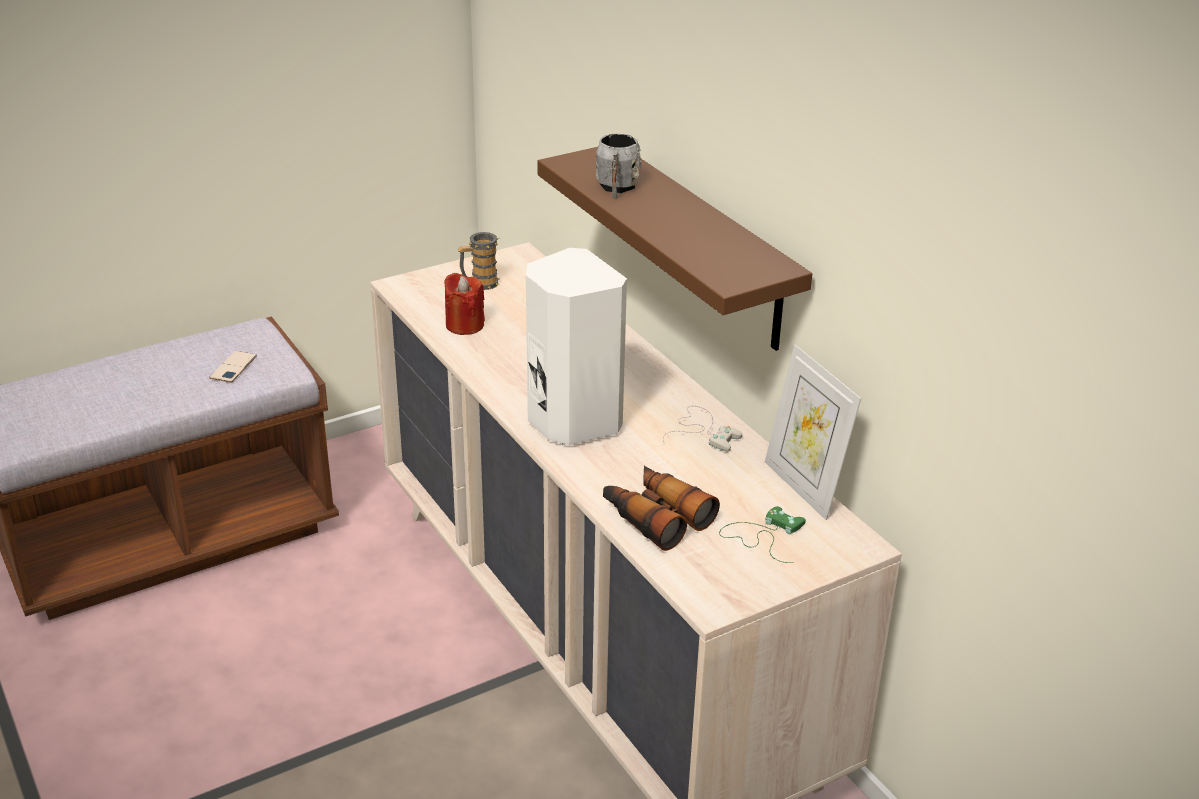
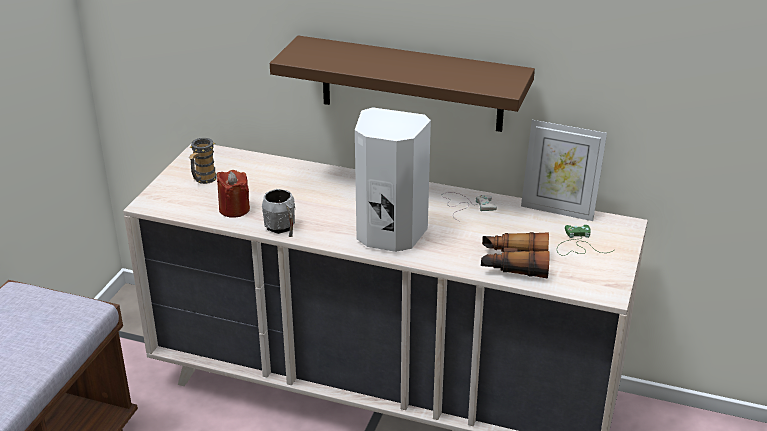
camera: 40 degrees left, 0 degrees up
phone [209,351,257,383] -> none
grey mug [596,134,642,199] -> grey mug moved to [262,189,295,237]

